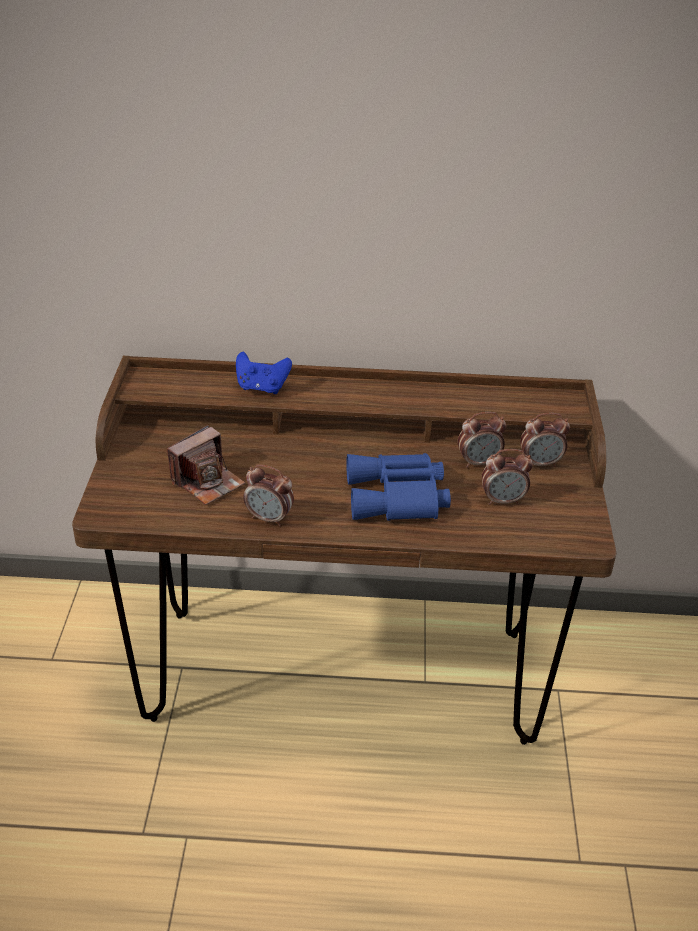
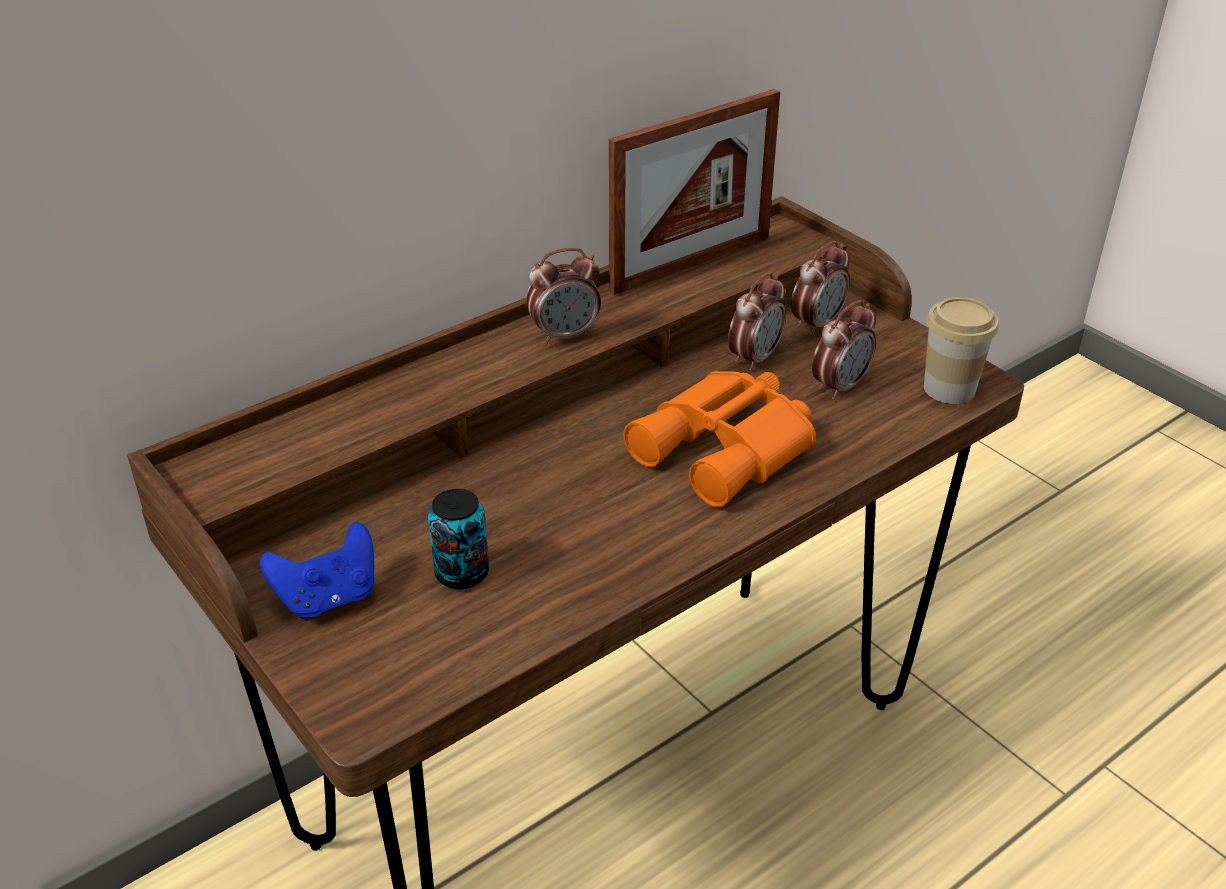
camera: 40 degrees left, 0 degrees up
camera [167,425,245,505] -> can [428,488,489,589]
blue game controller [236,351,292,394] -> blue game controller moved to [260,522,374,619]
alarm clock [243,465,294,526] -> alarm clock moved to [526,248,601,345]
blue binoculars [346,453,451,521] -> orange binoculars [623,371,816,507]
none -> picture frame [609,89,780,295]
none -> cup [924,297,998,404]

